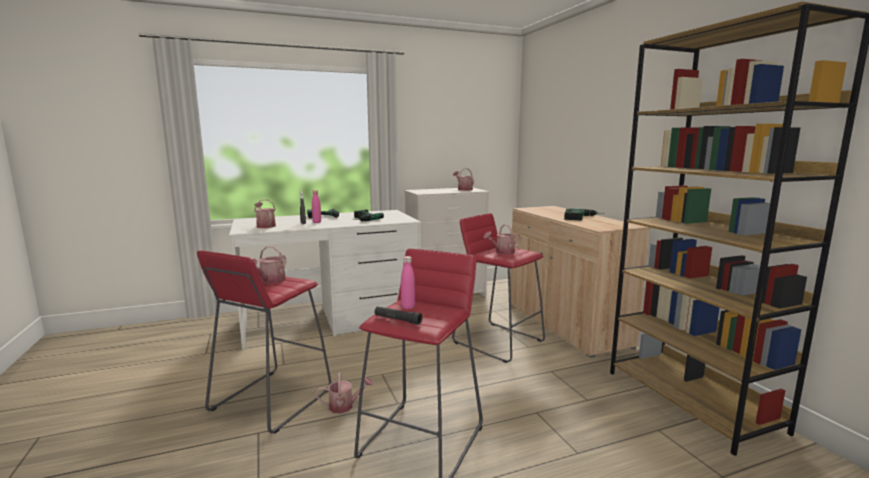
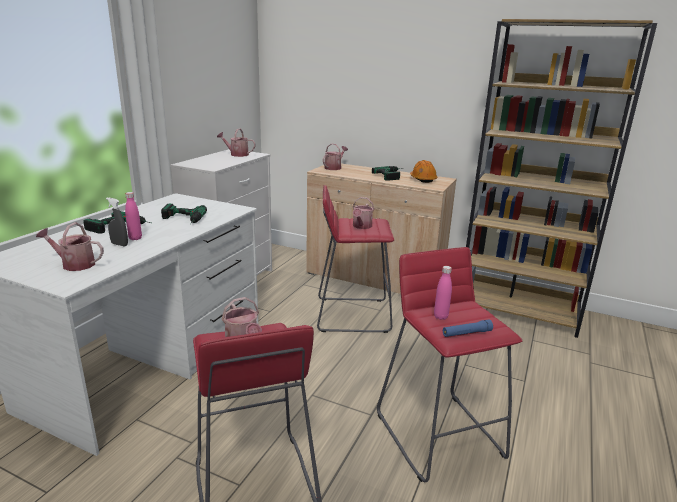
camera: 45 degrees left, 10 degrees up
watering can [316,372,373,413] -> watering can moved to [323,143,348,170]
black flashlight [375,306,423,325] -> blue flashlight [443,319,493,337]
none -> orange hard hat [410,160,438,183]

